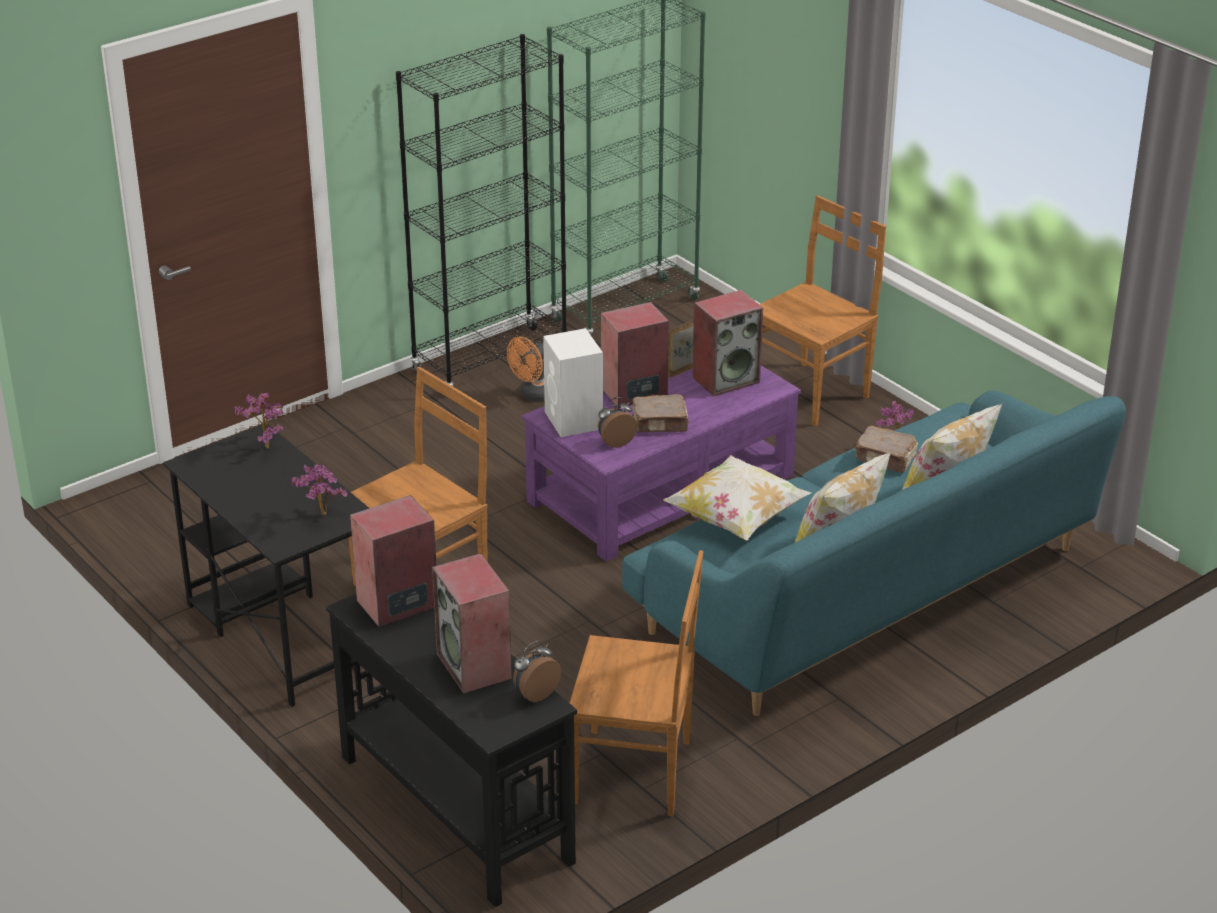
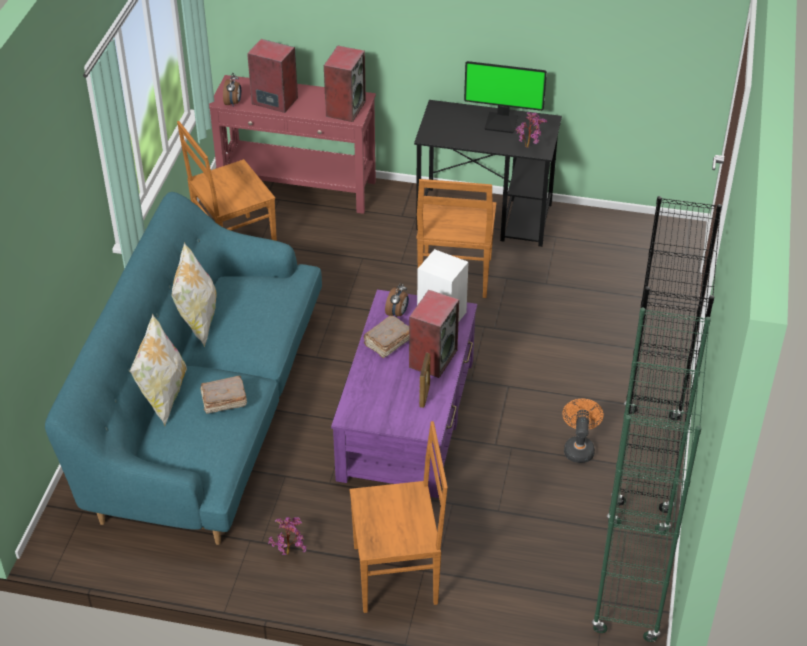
camera: 140 degrees right, 10 degrees up
potted plant [291,464,347,515] -> none
black console table [326,594,577,907] -> red console table [209,75,376,214]
pillow [663,455,812,540] -> none
speaker [692,290,763,396] -> none
brown chair [759,195,886,426] -> brown chair turned 105 degrees counterclockwise [350,421,448,613]
none -> monitor [464,61,547,133]

